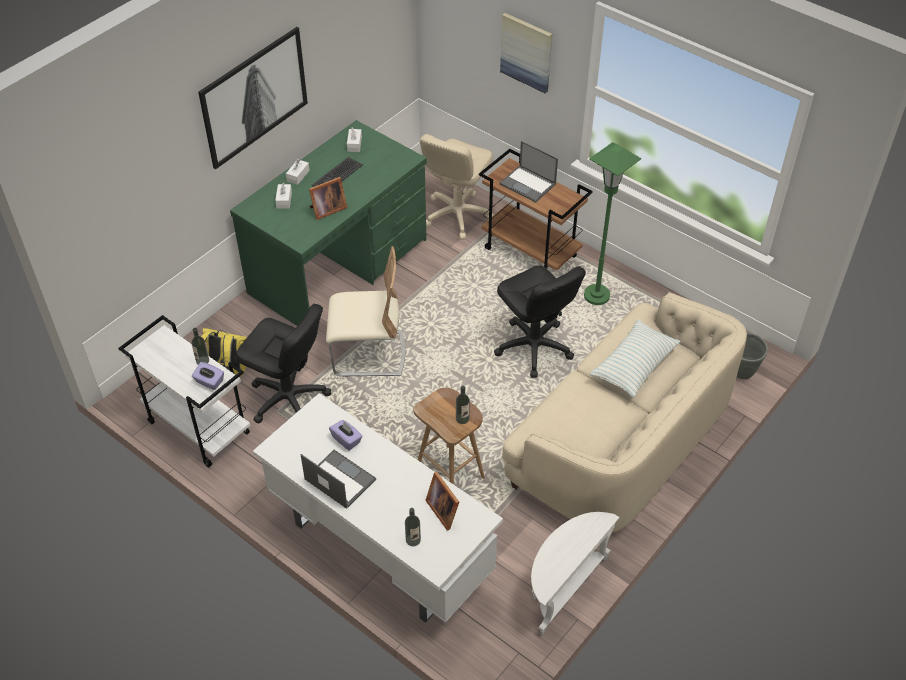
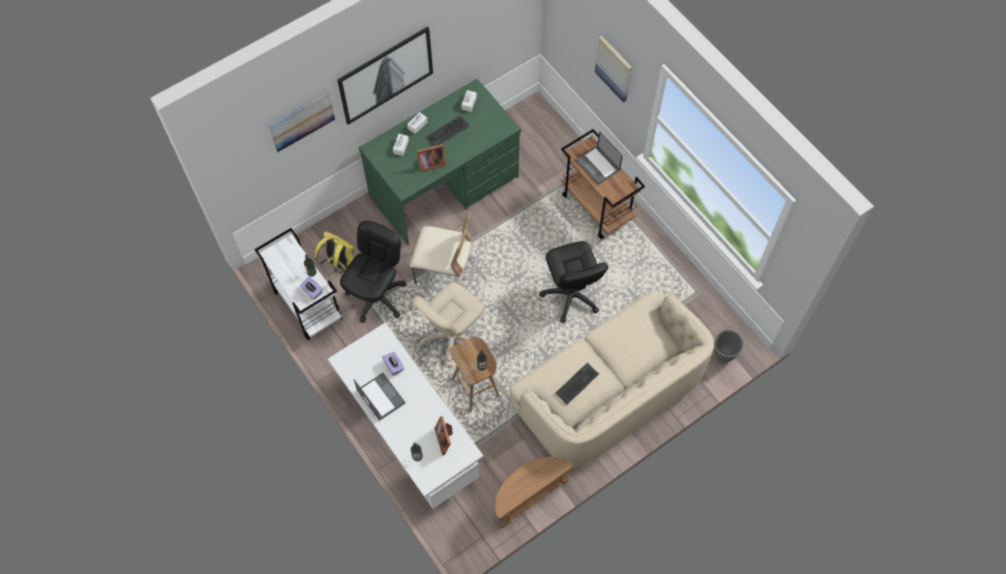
camera: 15 degrees right, 15 degrees up
black office chair [236,304,331,424] -> black office chair turned 105 degrees counterclockwise [340,221,407,323]
beige office chair [420,134,494,240] -> beige office chair moved to [412,282,484,367]
white side table [531,512,620,635] -> brown side table [495,457,574,528]
green floor lamp [584,142,641,305] -> none
pillow [590,319,681,398] -> none
none -> picture [269,92,335,152]
none -> keyboard [555,363,599,405]

